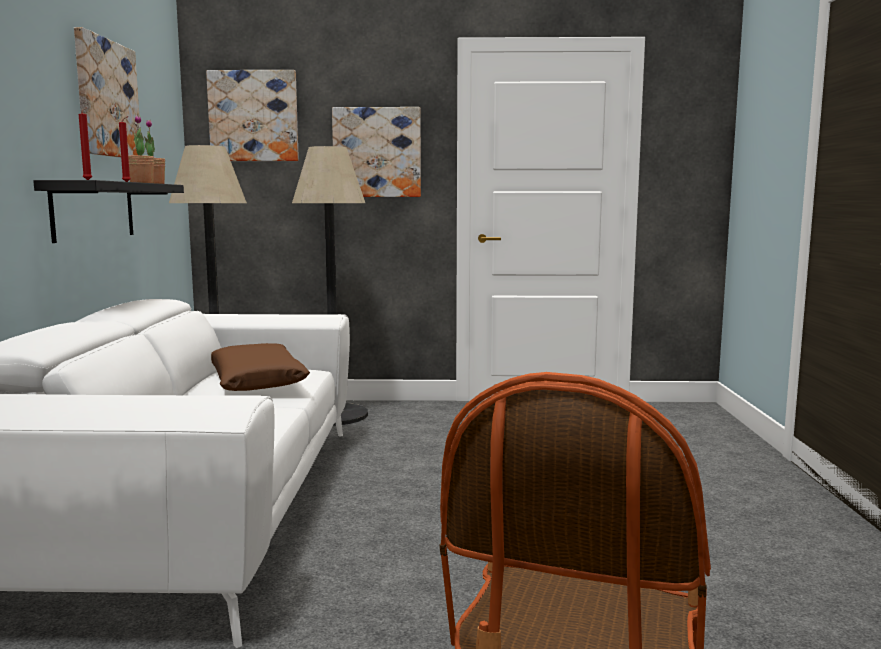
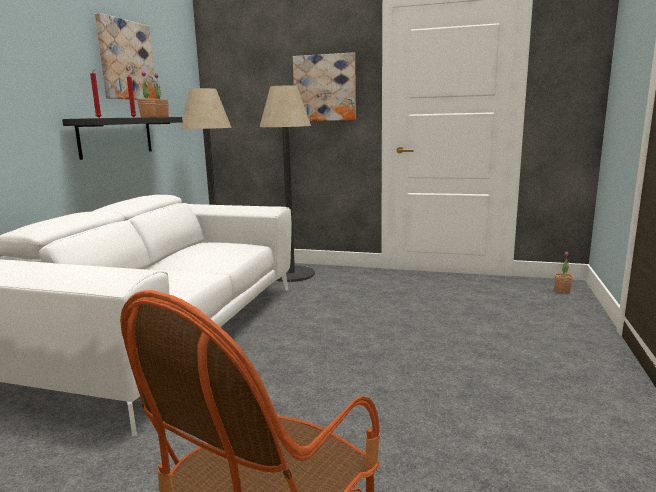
camera: 15 degrees right, 5 degrees up
picture [206,70,299,161] -> none
brown pillow [211,343,310,391] -> none
none -> potted plant [555,251,573,293]

